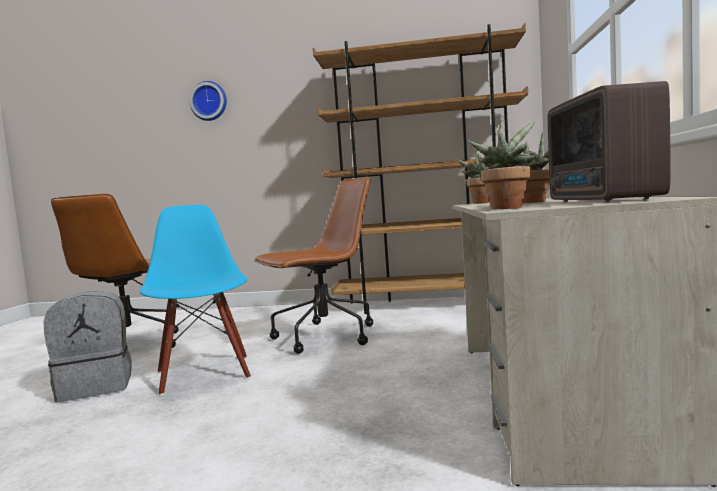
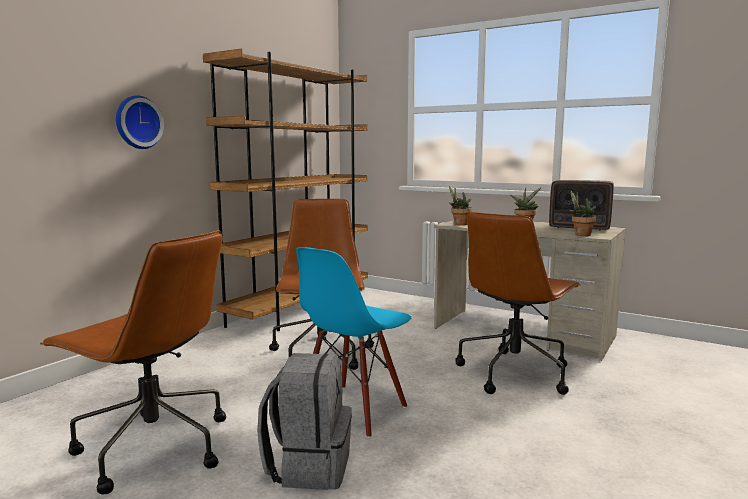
camera: 65 degrees left, 5 degrees up
blue chair [140,205,251,396] -> blue chair turned 60 degrees counterclockwise [296,247,411,438]
wall clock [190,81,227,121] -> wall clock moved to [116,96,164,149]
none -> brown office chair [456,212,581,395]

